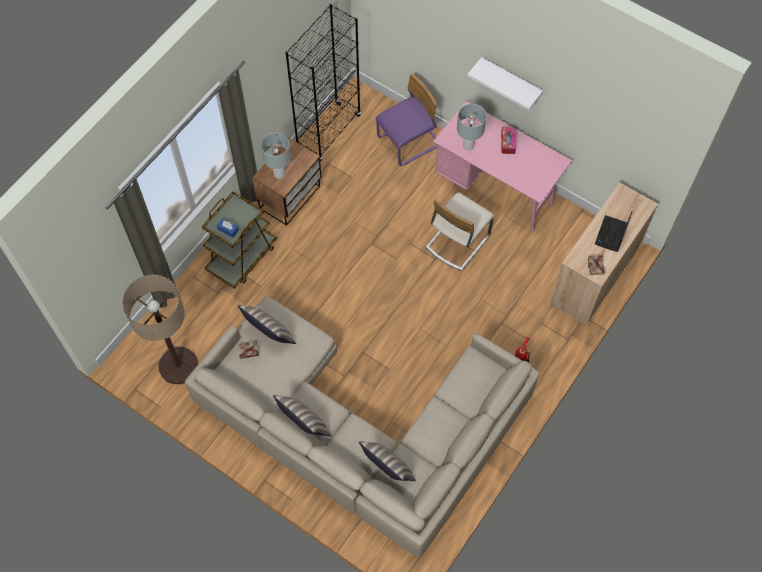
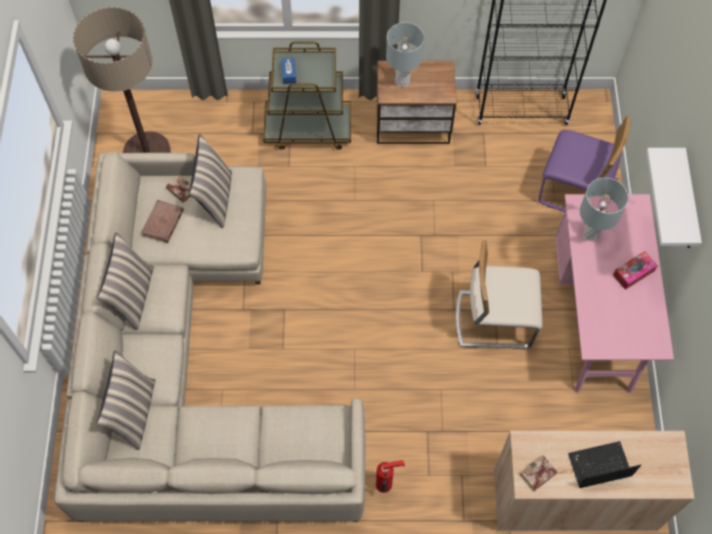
camera: 55 degrees right, 0 degrees up
none -> brown book [141,200,184,243]

